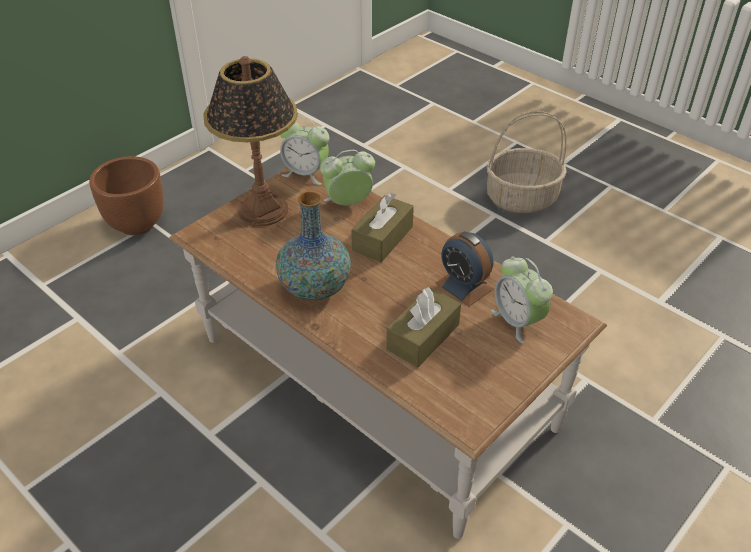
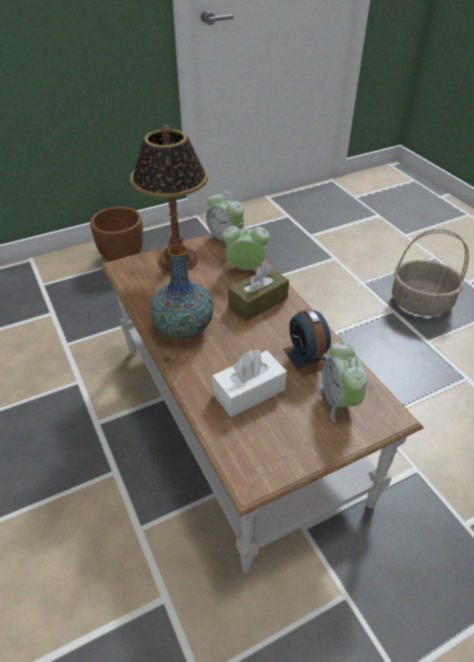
camera: 20 degrees right, 0 degrees up
brown tissue box [387,287,461,367] -> white tissue box [212,349,287,417]

